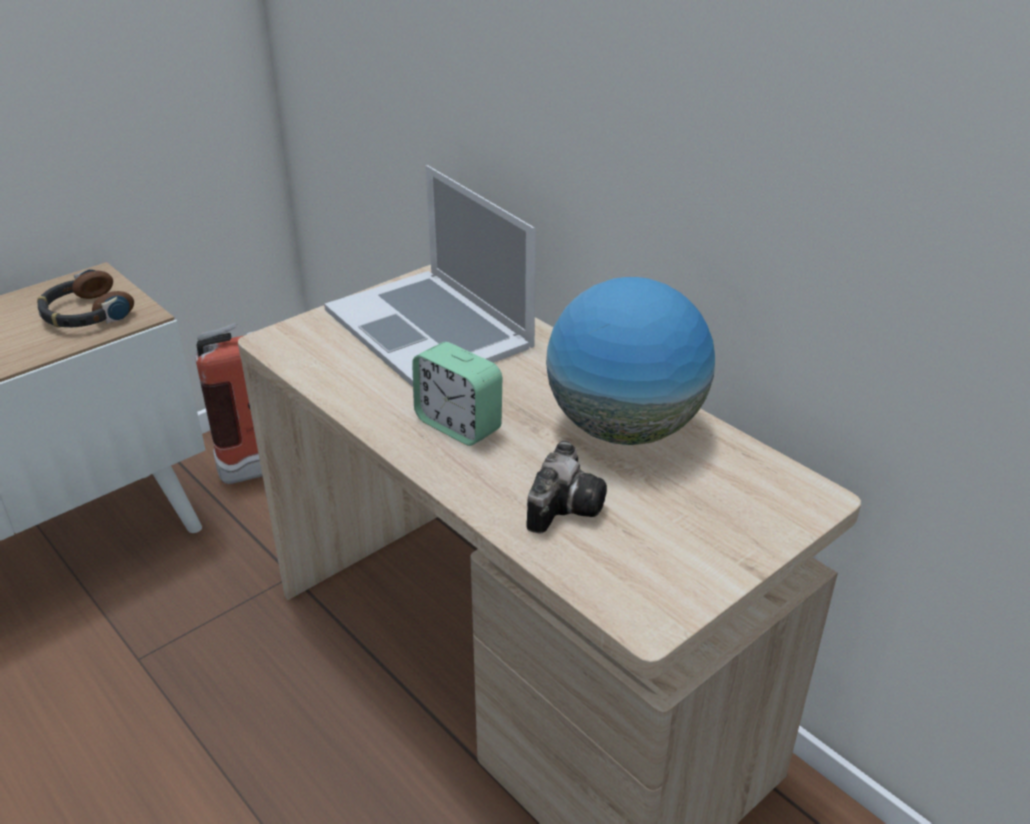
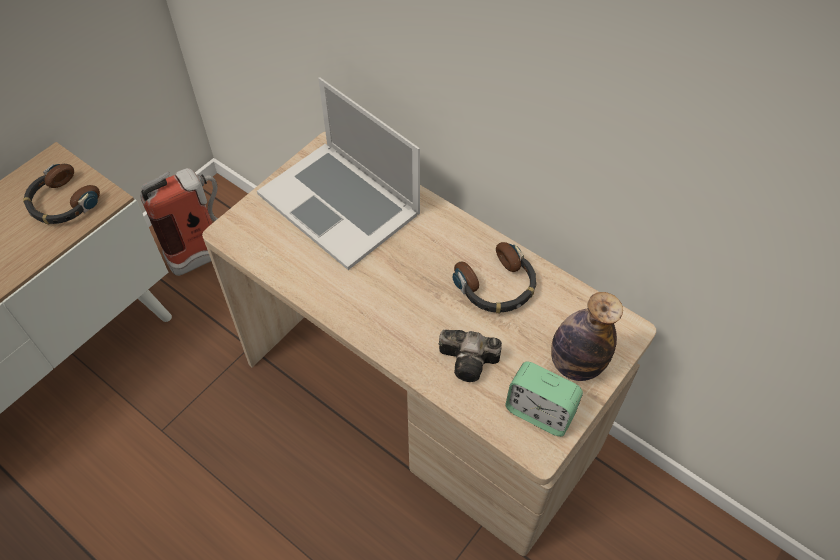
camera: 10 degrees left, 20 degrees up
alarm clock [412,342,502,446] -> alarm clock moved to [505,362,583,437]
camera [526,441,607,534] -> camera turned 90 degrees clockwise [439,330,502,382]
globe [546,277,715,445] -> headphones [453,242,537,313]
none -> bottle [551,292,623,381]

